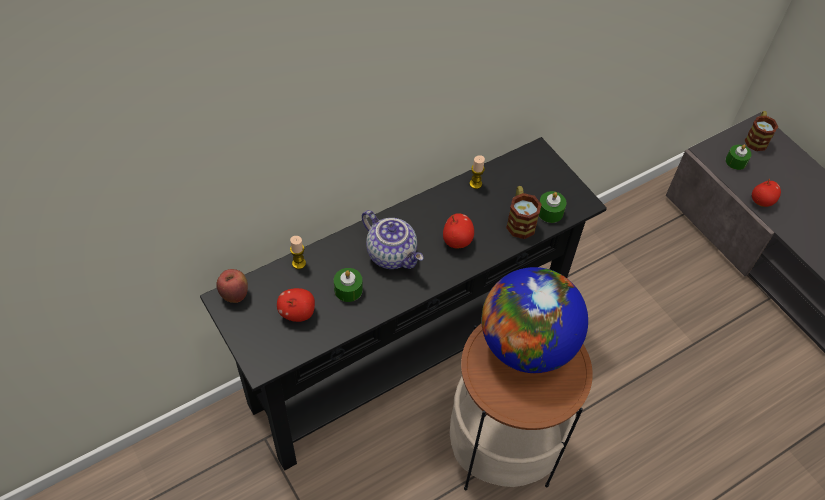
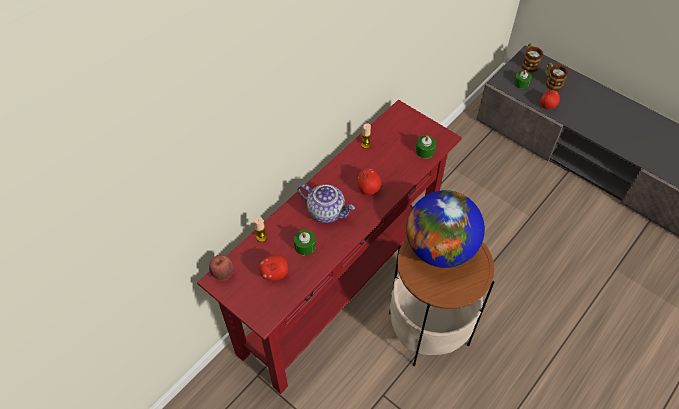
camera: 15 degrees left, 0 degrees up
black console table [200,137,607,471] -> red console table [197,100,462,394]
mug [506,186,542,239] -> mug moved to [546,63,568,91]

